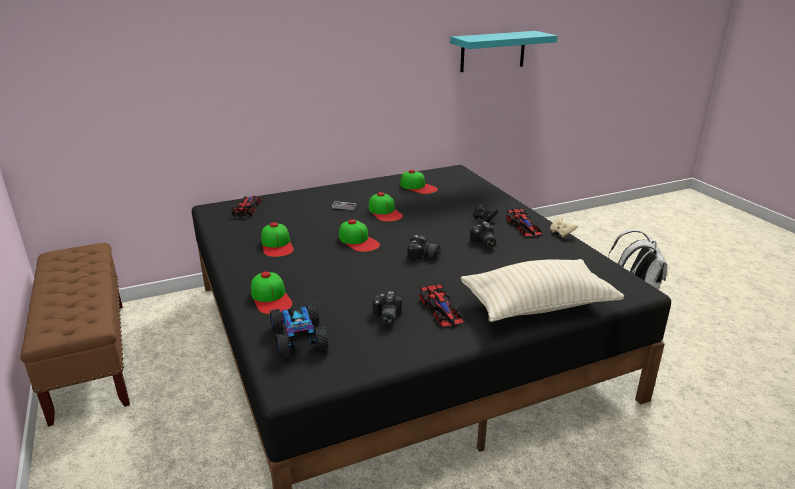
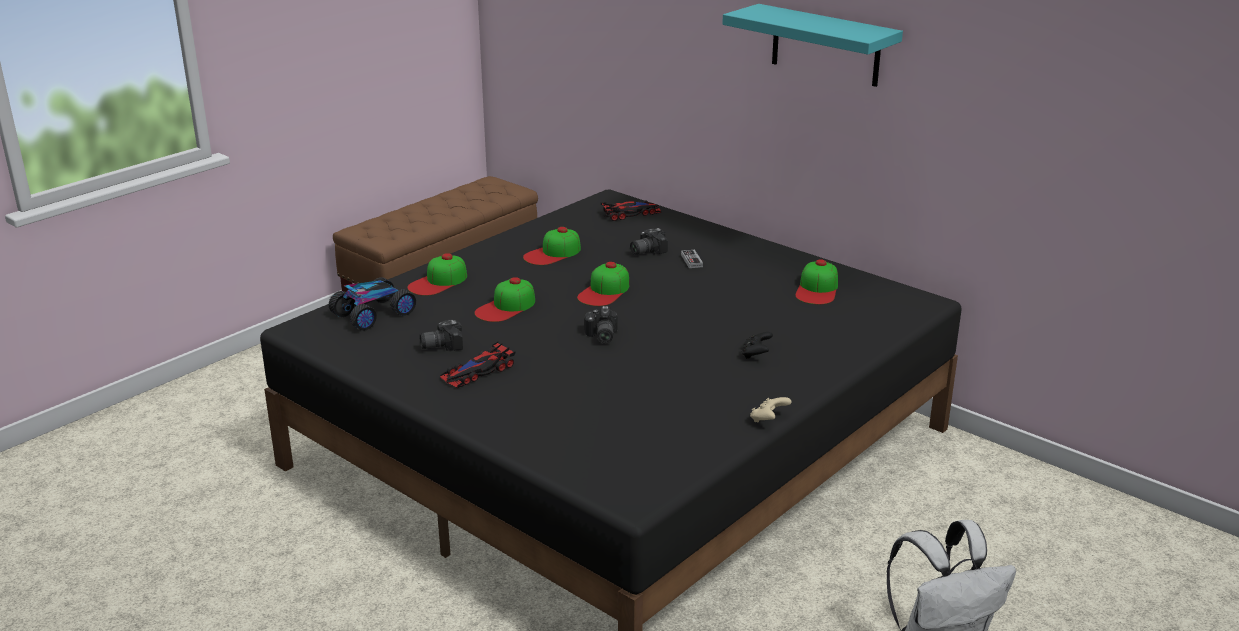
camera: 65 degrees right, 0 degrees up
cap [369,192,403,222] -> cap moved to [475,277,535,322]
turquoise shelf [450,31,557,72] -> turquoise shelf moved to [722,4,903,87]
beige pillow [461,259,624,322] -> none
camera [470,222,496,248] -> camera moved to [630,228,668,255]
toy car [506,209,542,236] -> none

